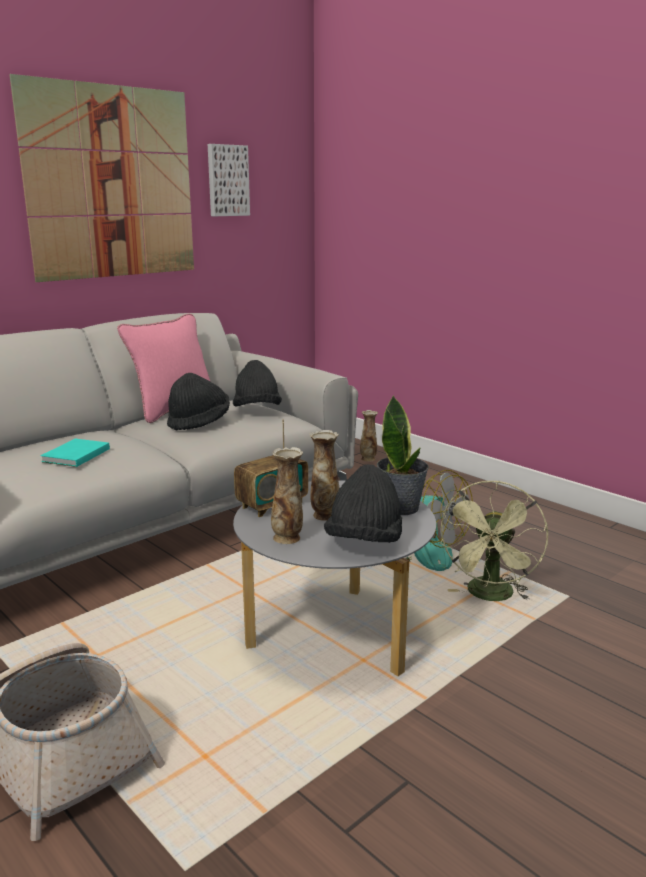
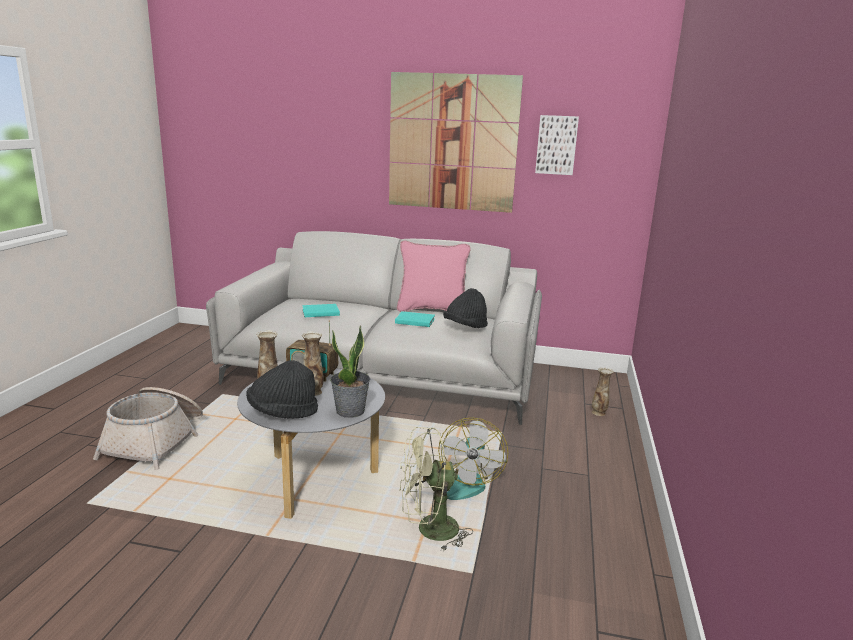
camera: 55 degrees right, 0 degrees up
black hat [167,373,230,431] -> turquoise book [395,311,435,327]

